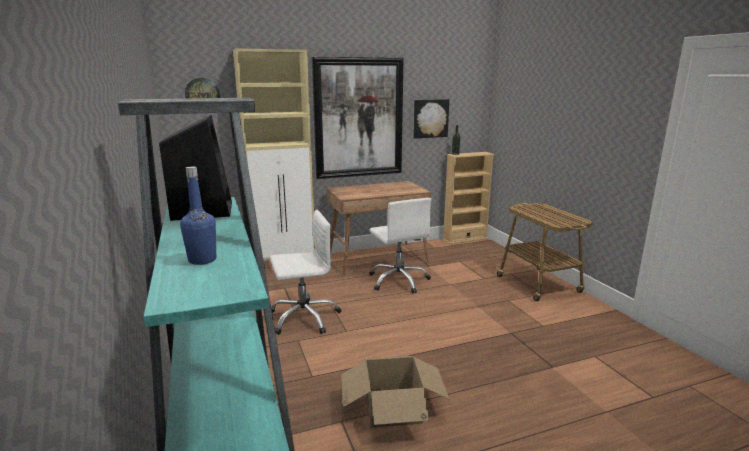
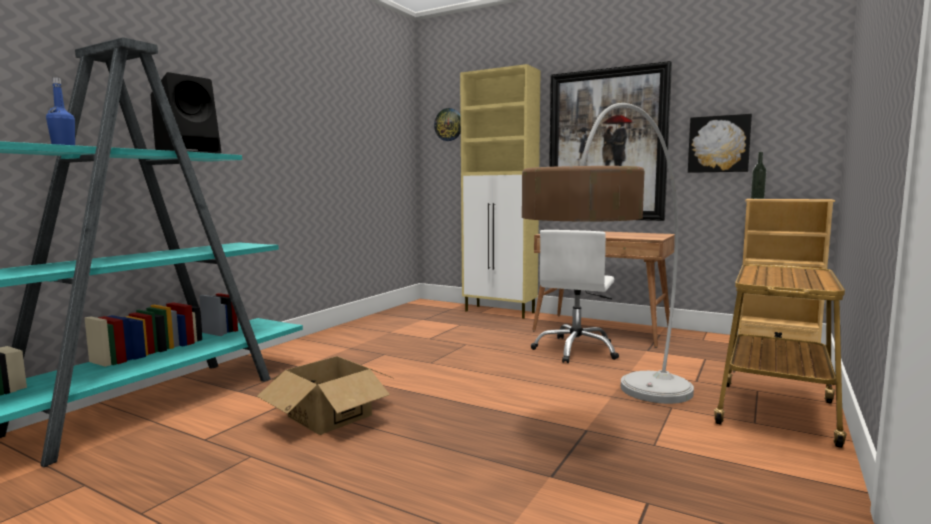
camera: 50 degrees right, 10 degrees down
white office chair [270,210,342,335] -> none
none -> floor lamp [522,103,694,404]

